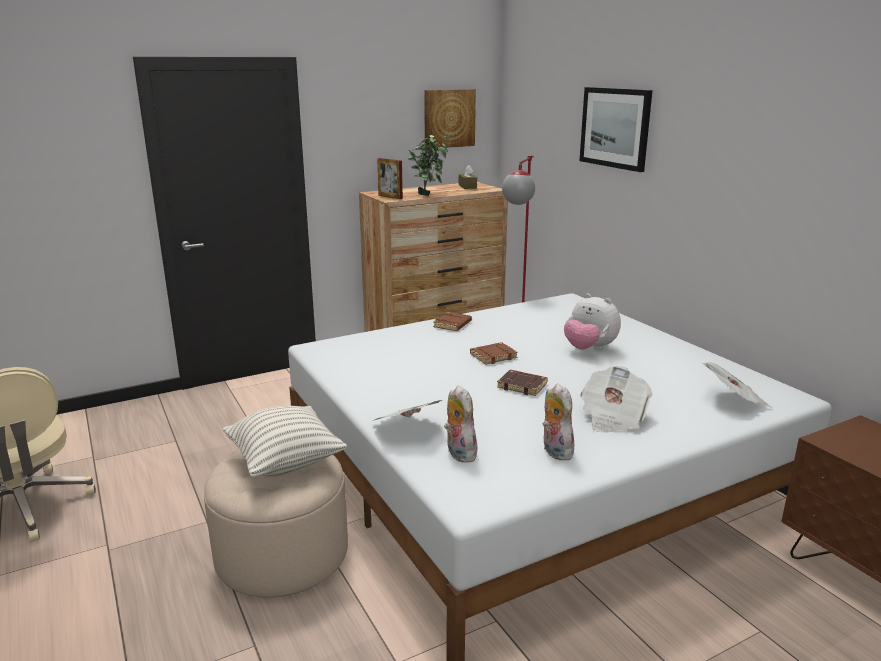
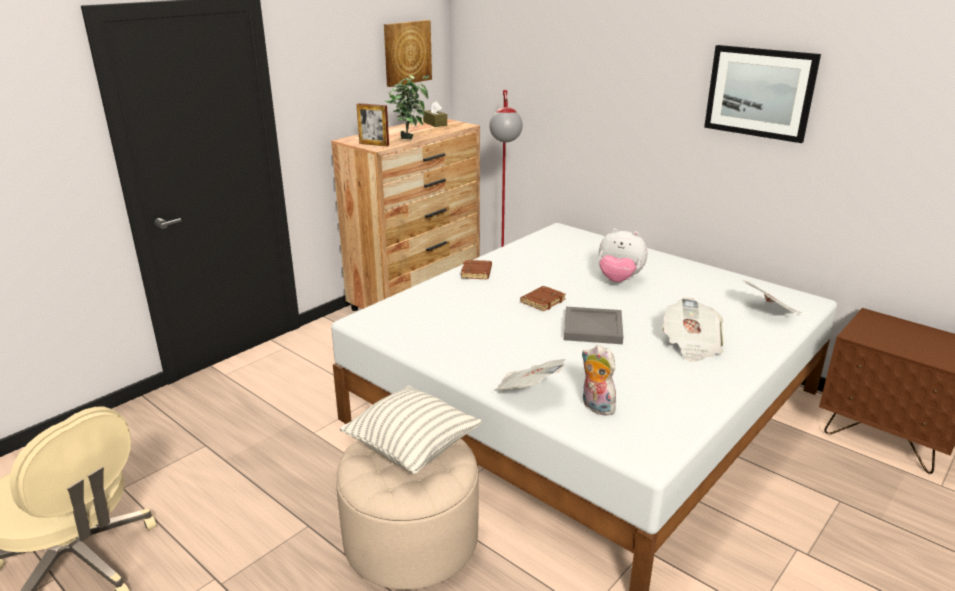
camera: 20 degrees left, 5 degrees up
brown book [497,370,548,396] -> grey tray [563,307,623,344]
plush toy [542,383,574,460] -> none
picture [579,87,653,172] -> picture moved to [704,45,821,143]

